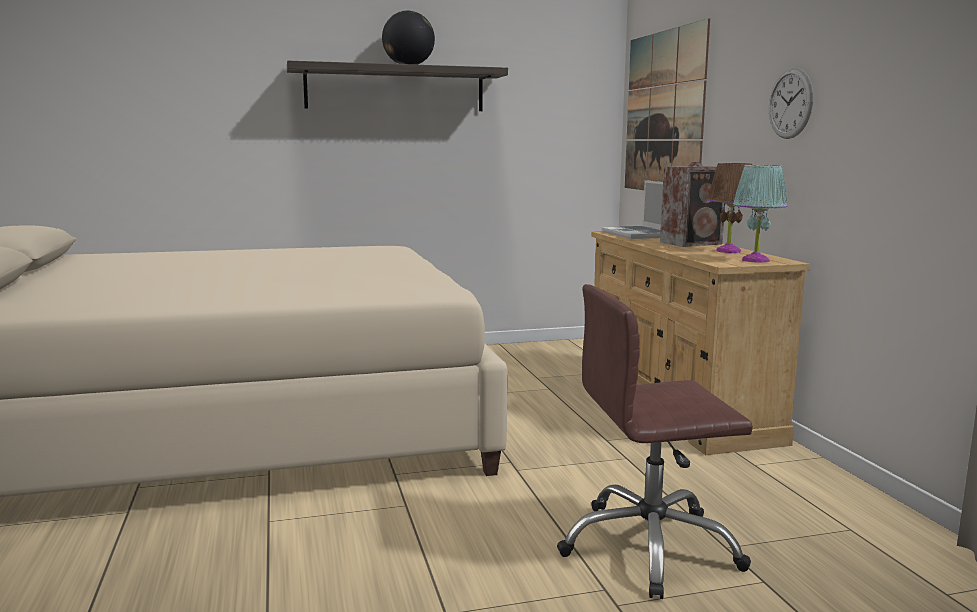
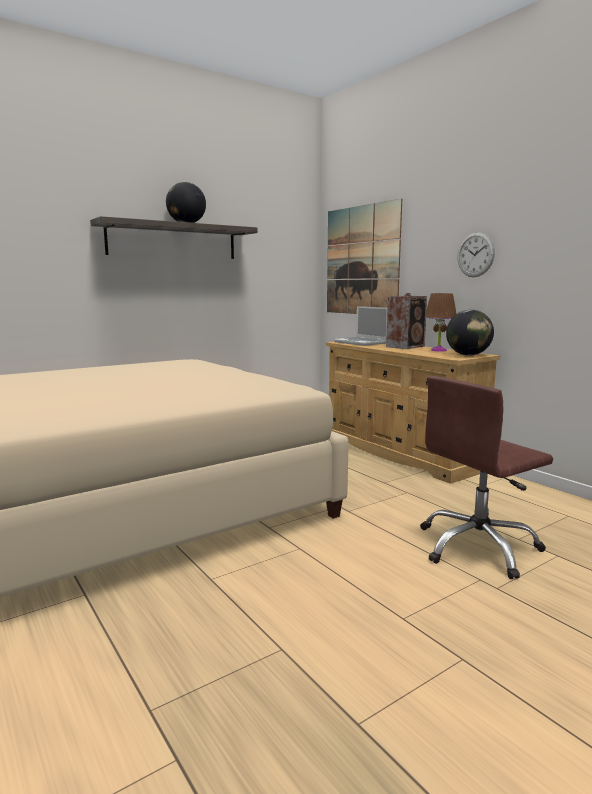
camera: 20 degrees left, 0 degrees up
turquoise table lamp [733,165,787,263] -> globe [446,310,494,356]

